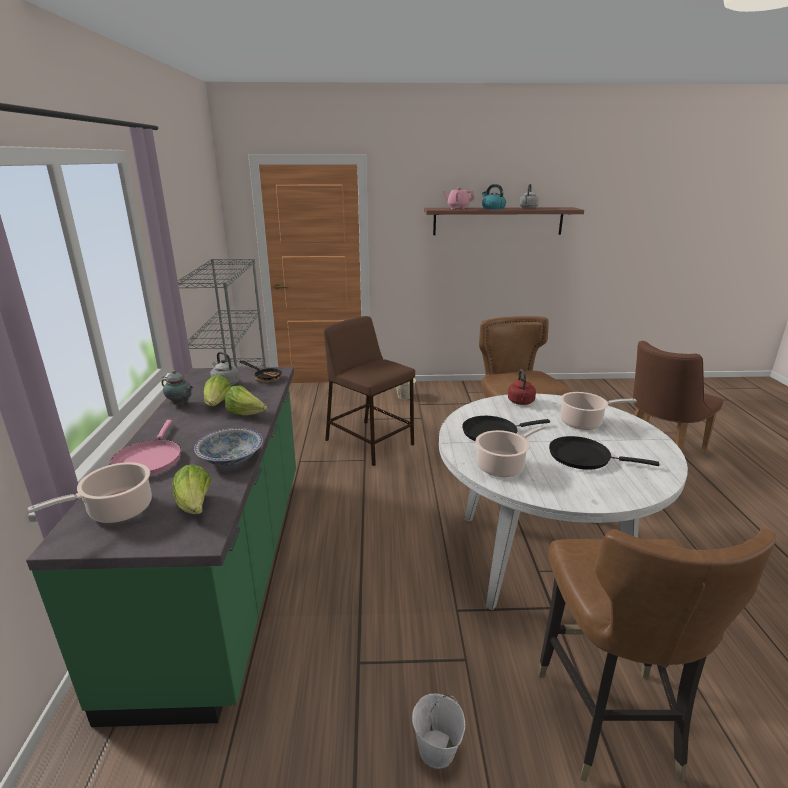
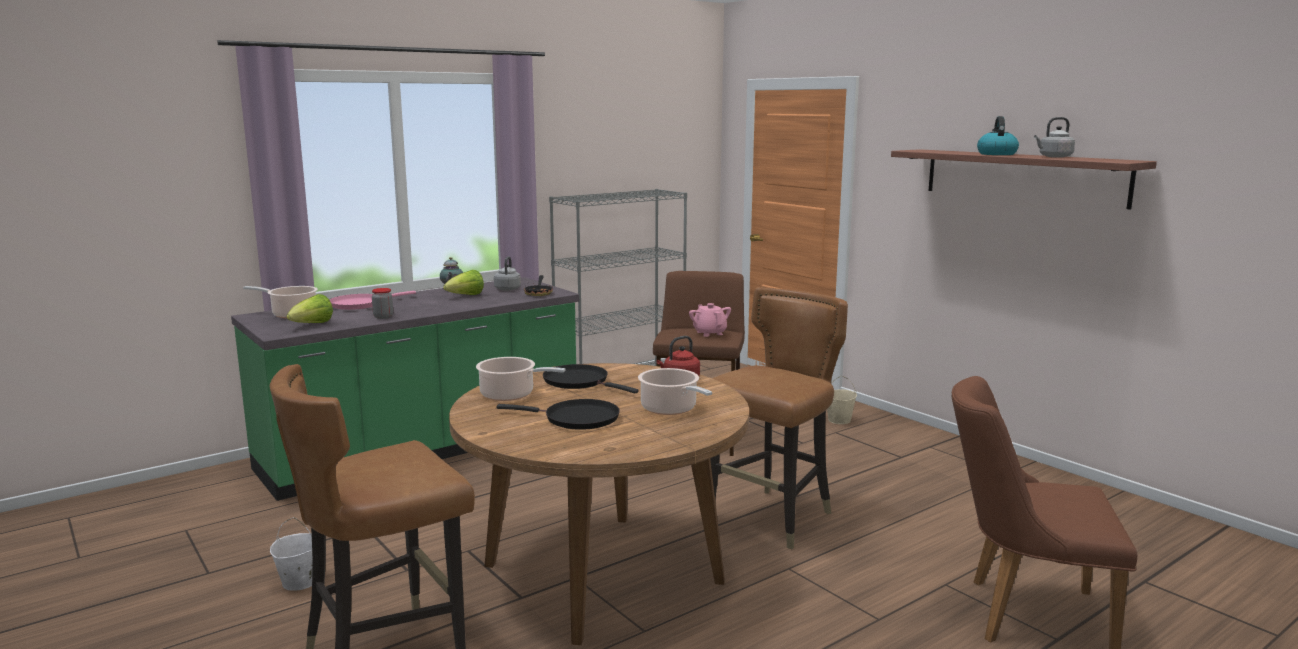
camera: 55 degrees right, 10 degrees down
bowl [194,428,263,466] -> jar [372,288,393,319]
lettuce [225,386,267,415] -> none
white dining table [439,394,688,611] -> brown dining table [449,363,749,645]
pink teapot [443,187,475,209] -> pink teapot moved to [689,303,731,337]
black frying pan [549,436,659,470] -> black frying pan turned 120 degrees clockwise [497,399,620,430]

